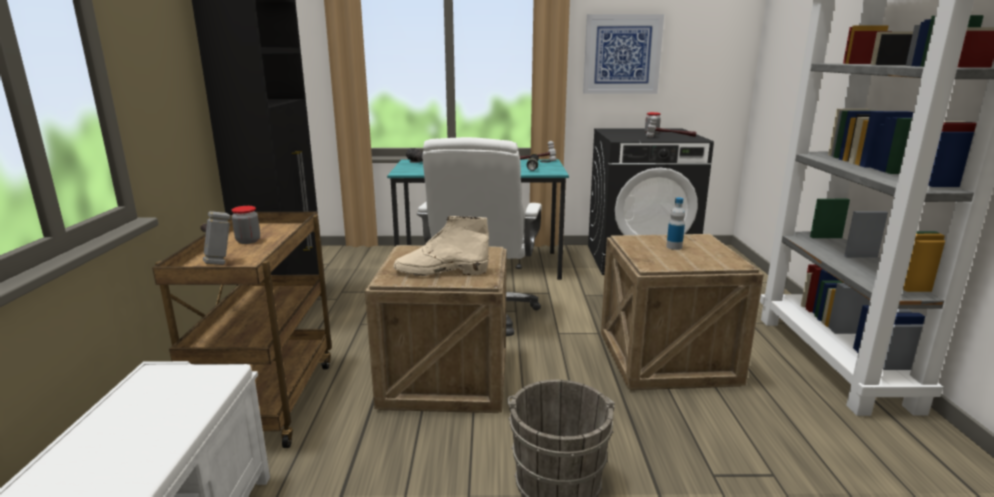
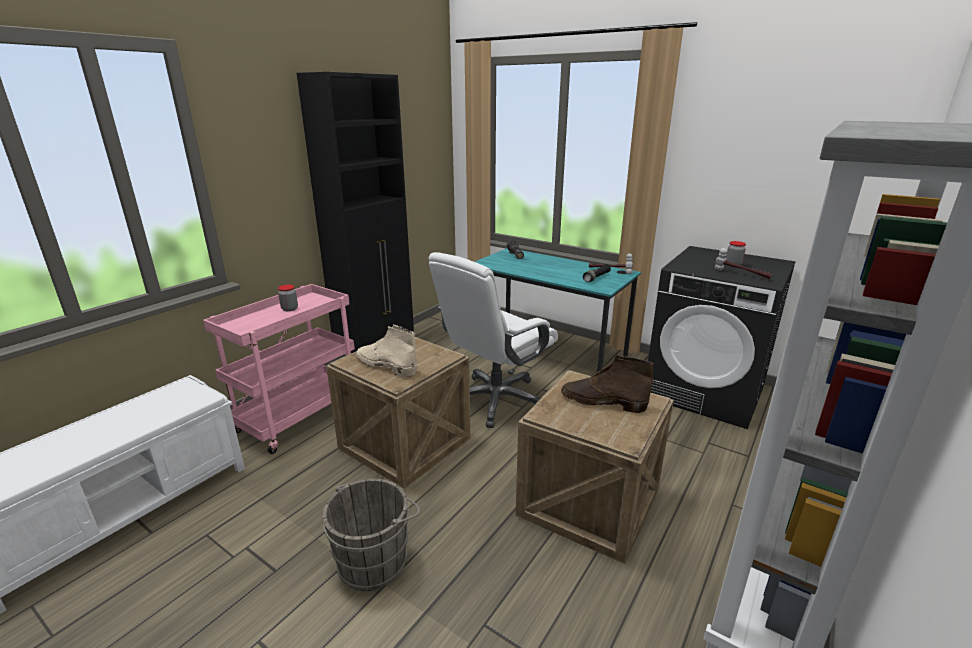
camera: 35 degrees right, 5 degrees up
brown cart [152,212,332,448] -> pink cart [203,284,355,454]
hammer [200,211,231,265] -> none
picture [583,14,664,94] -> none
bottle [666,197,685,250] -> brown boot [561,355,654,413]

